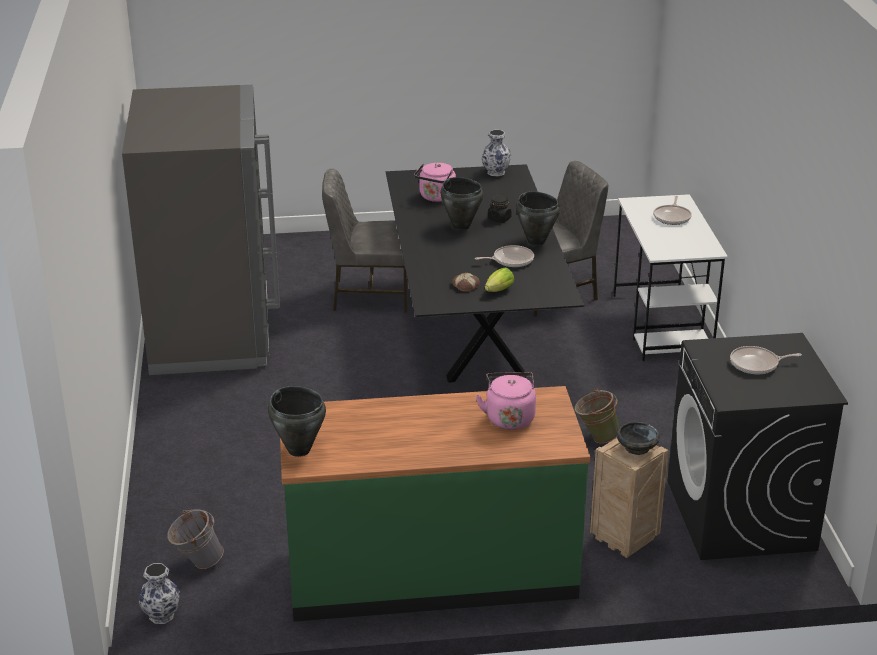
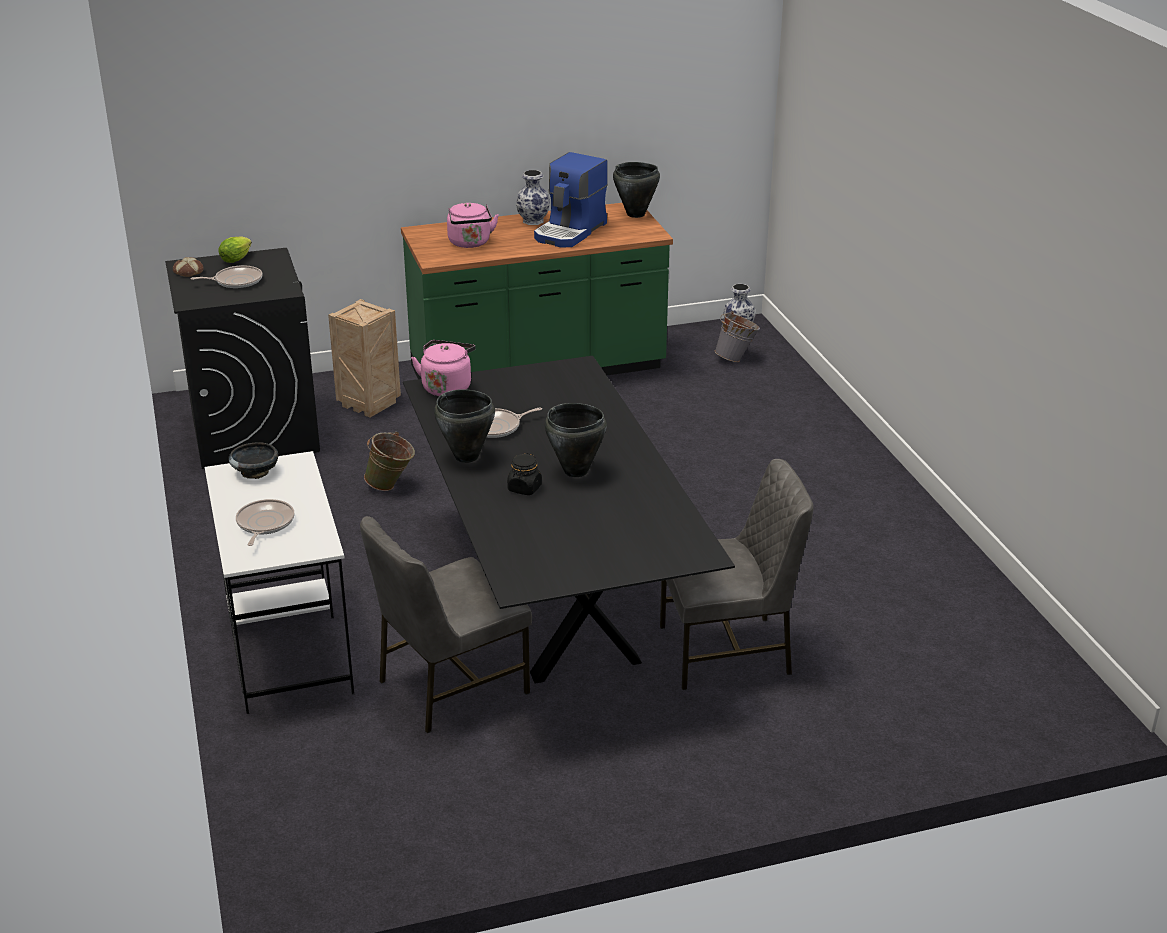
camera: 170 degrees right, 0 degrees up
grey fridge [122,85,280,375] -> none
pink kettle [414,163,456,202] -> pink kettle moved to [411,340,476,396]
bread [452,273,480,292] -> bread moved to [173,257,204,277]
vase [482,130,511,176] -> vase moved to [516,170,550,225]
lettuce [485,268,514,292] -> lettuce moved to [219,236,252,263]
black bowl [617,422,660,455] -> black bowl moved to [229,442,278,479]
none -> coffee machine [534,152,608,248]

